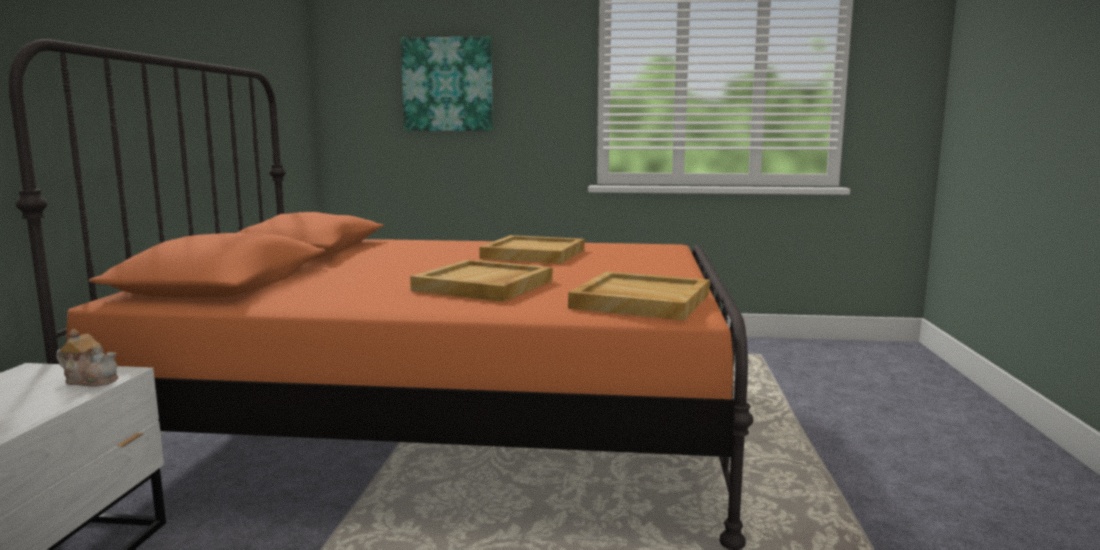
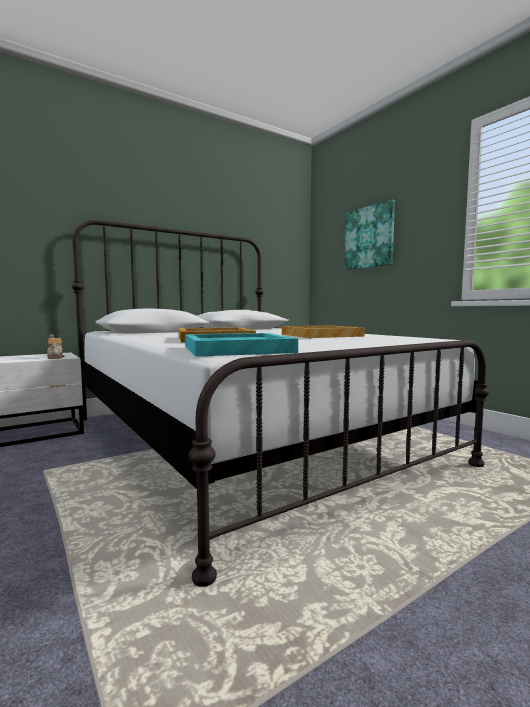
camera: 50 degrees right, 5 degrees down
orange bed [9,39,753,550] -> white bed [72,220,490,587]
beige tray [568,271,710,320] -> turquoise tray [185,333,298,357]

